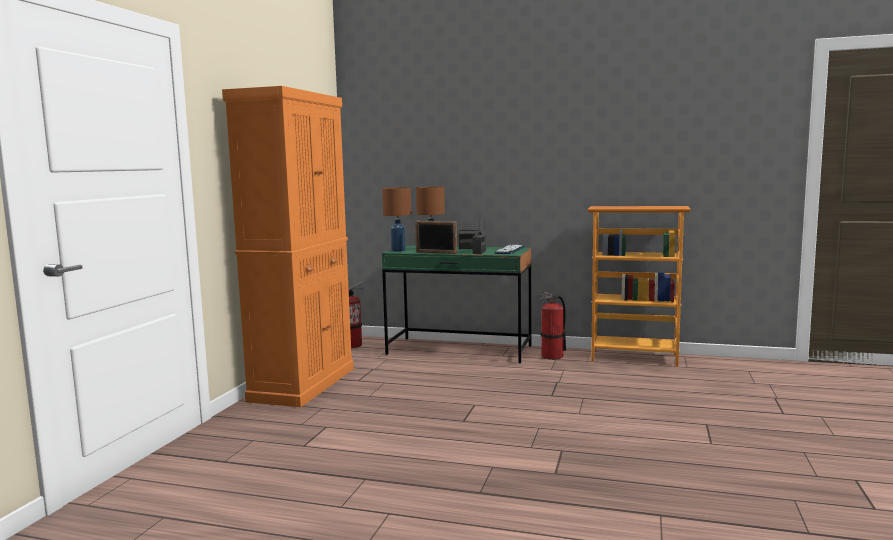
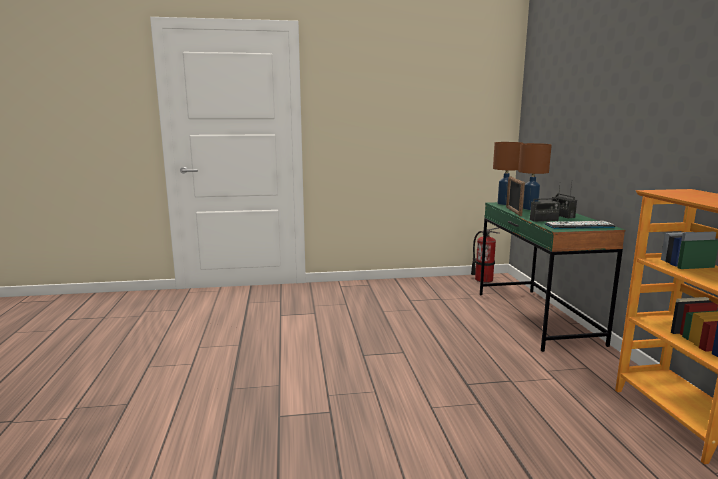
camera: 65 degrees right, 5 degrees up
orange cabinet [222,86,354,407] -> none
fire extinguisher [540,291,566,360] -> none

